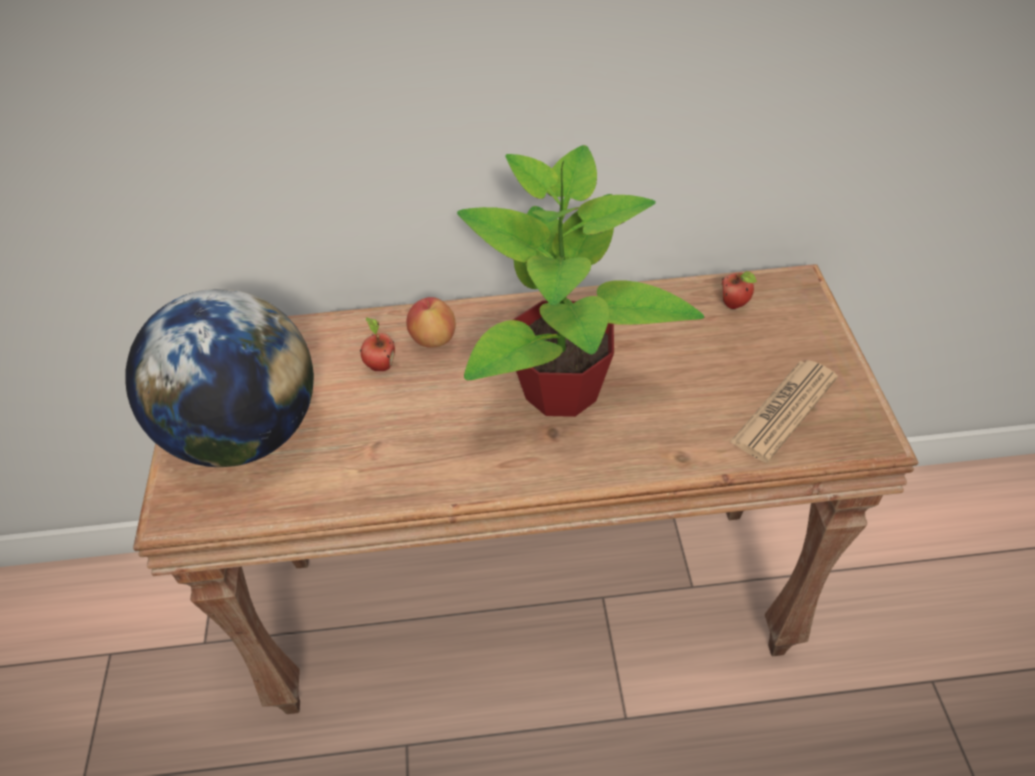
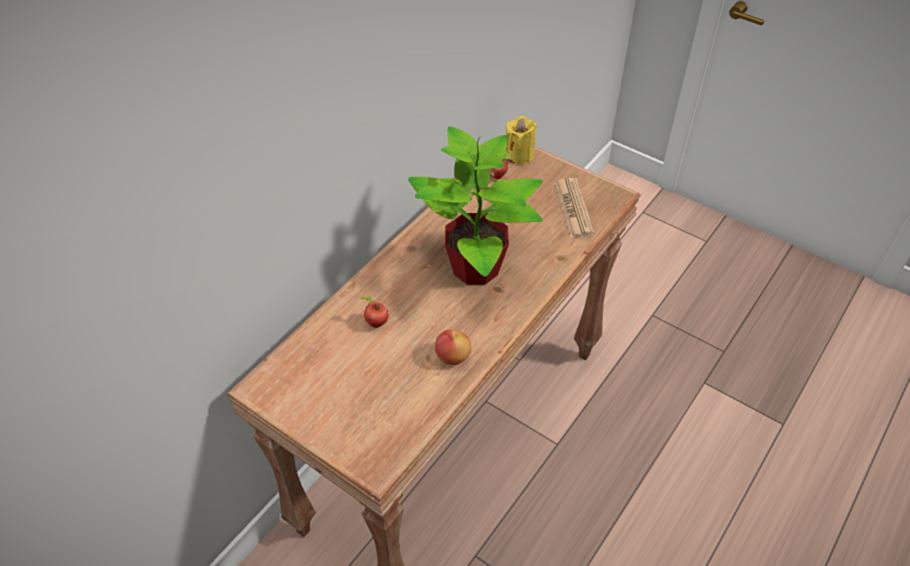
camera: 50 degrees left, 0 degrees up
globe [125,289,314,467] -> none
apple [406,297,456,348] -> apple moved to [435,329,471,365]
none -> yellow candle [505,116,537,164]

